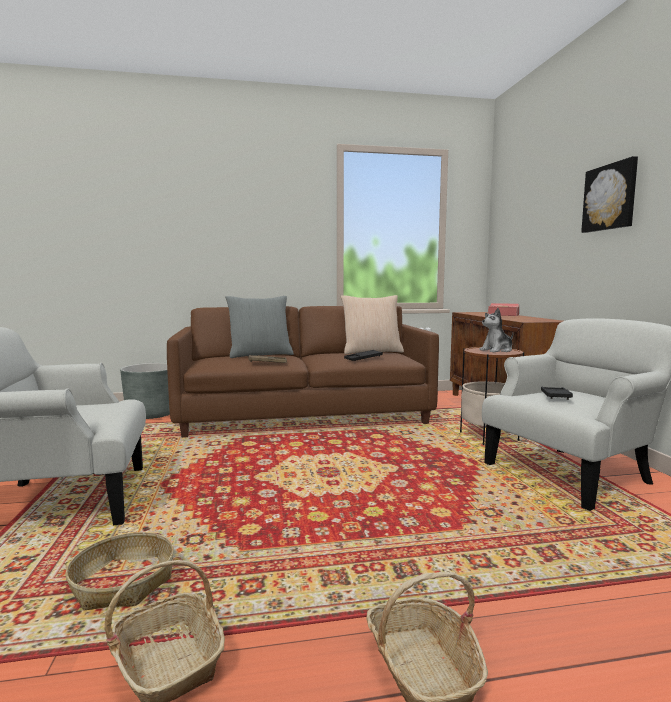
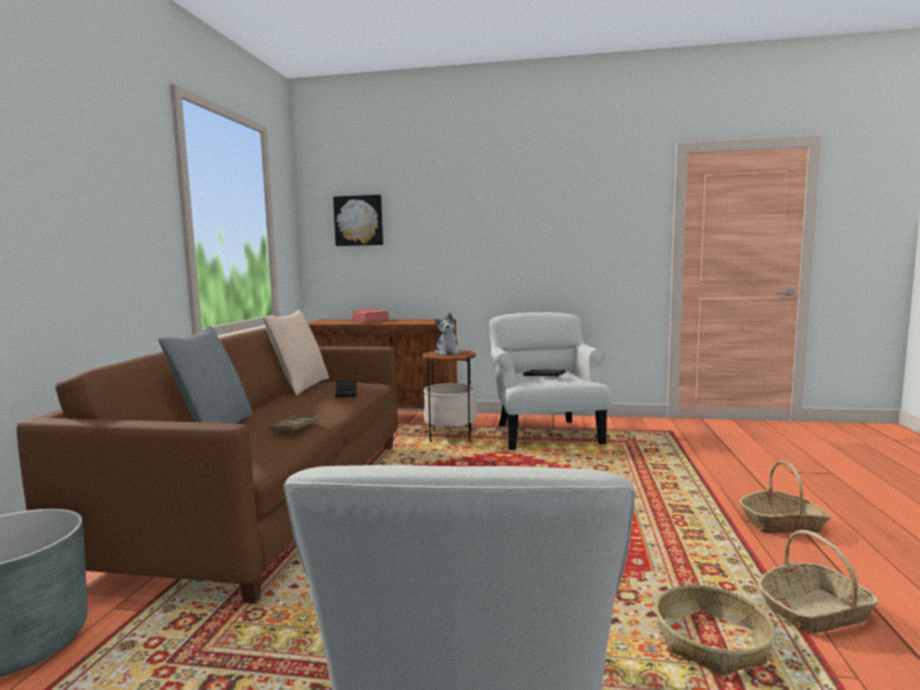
camera: 70 degrees left, 0 degrees up
picture [581,156,638,233] -> picture moved to [333,195,383,246]

